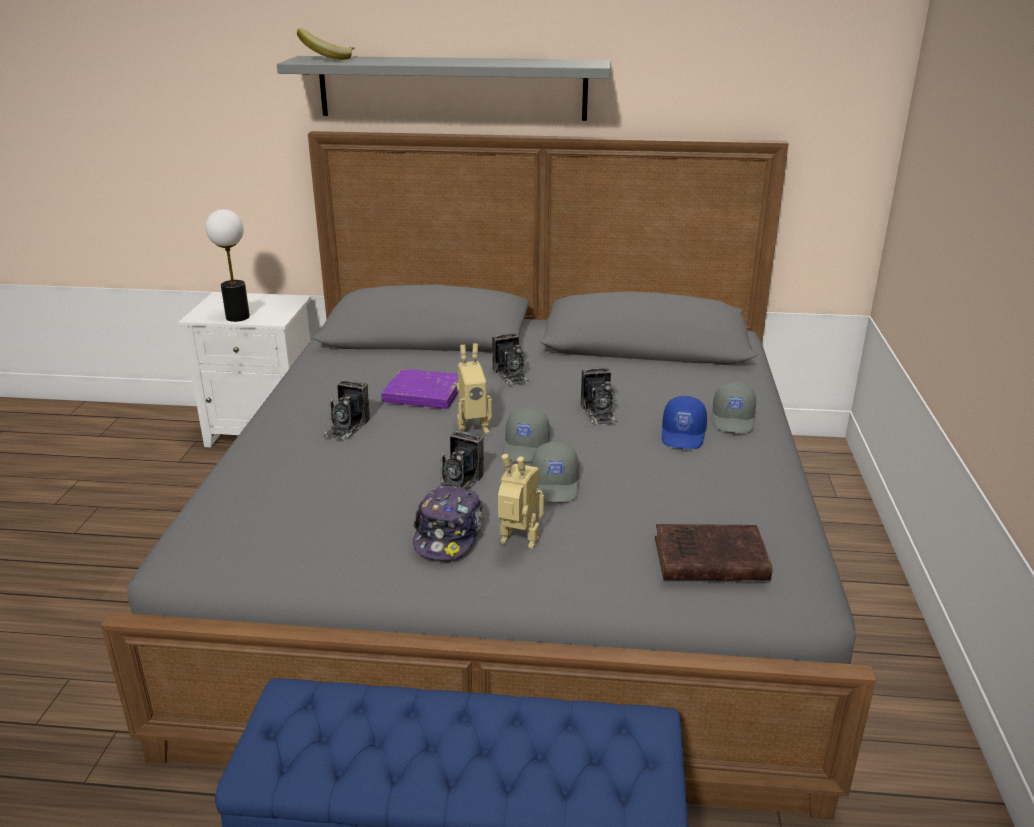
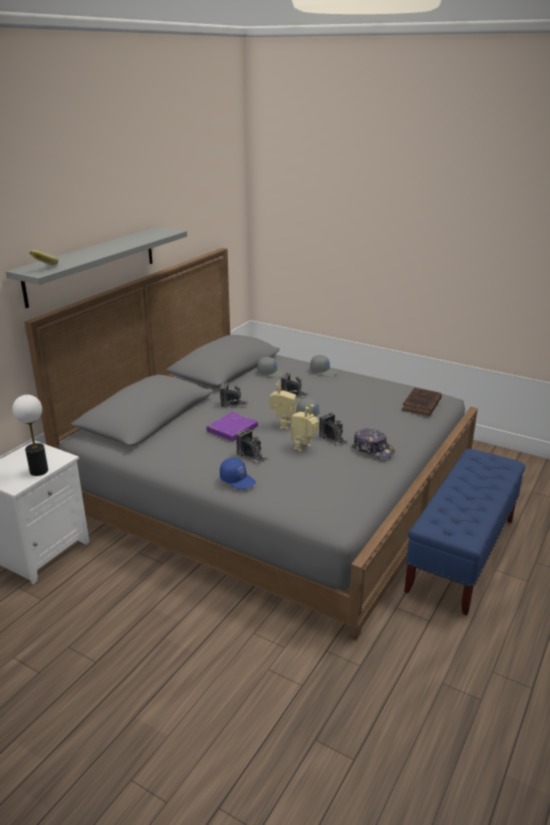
camera: 65 degrees left, 0 degrees up
toy robot [498,454,544,549] -> toy robot moved to [291,404,319,452]
grey cap [531,442,579,502] -> grey cap moved to [257,357,285,378]
blue cap [662,396,707,449] -> blue cap moved to [220,458,256,490]

